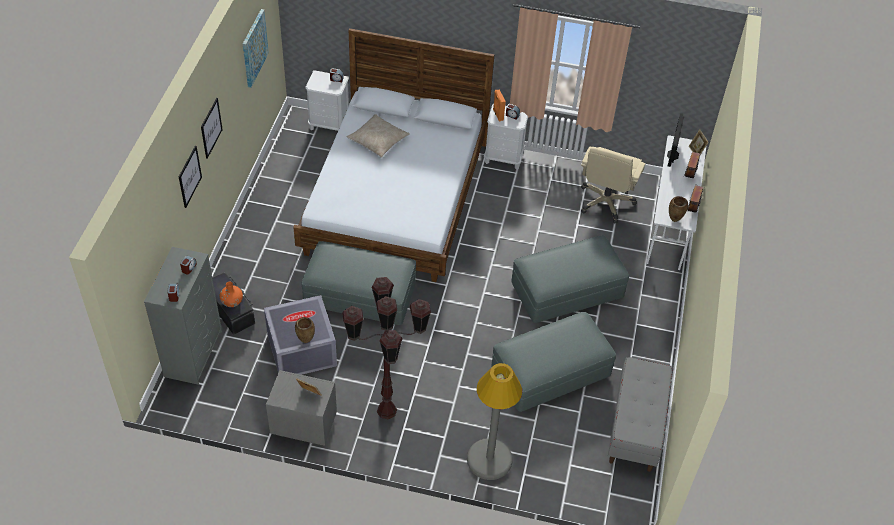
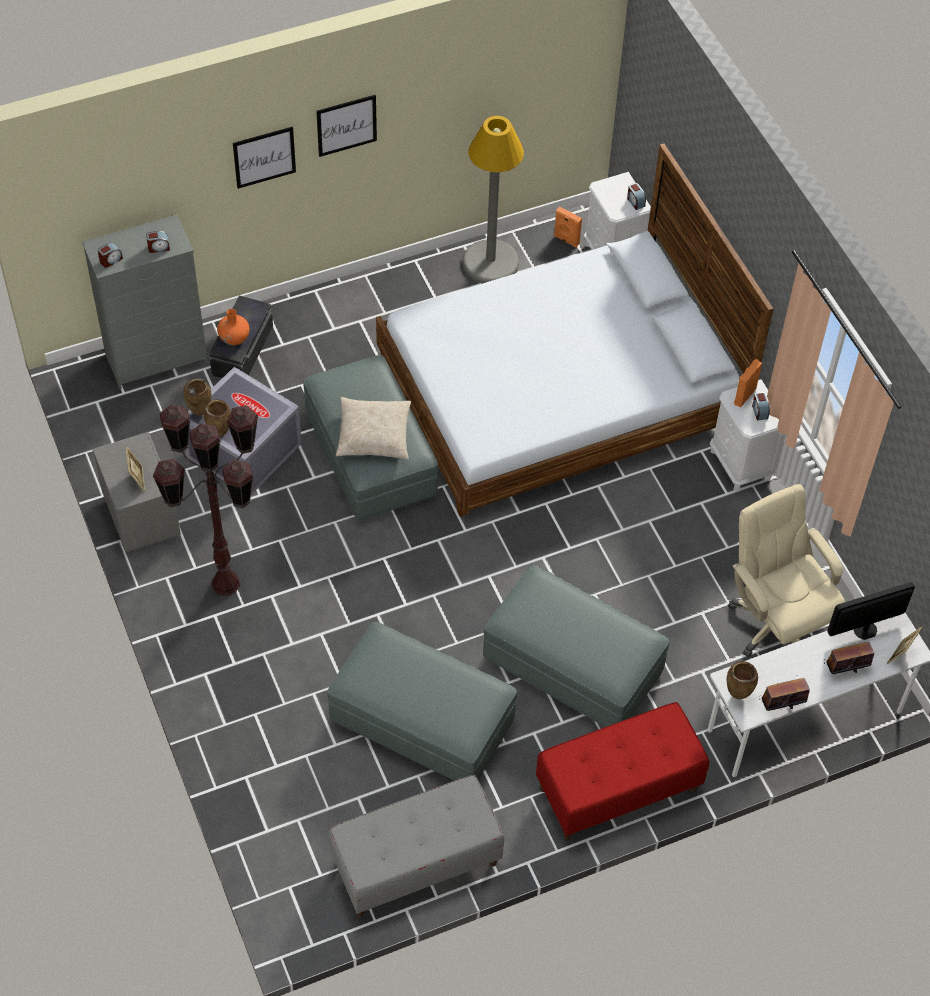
camera: 55 degrees right, 5 degrees up
picture [243,9,269,88] -> none
beige pillow [347,114,410,158] -> beige pillow moved to [336,397,411,459]
grey floor lamp [467,363,522,480] -> grey floor lamp moved to [462,116,524,284]
beige office chair [581,147,645,224] -> beige office chair turned 75 degrees clockwise [728,484,845,657]
none -> brown vase [183,379,212,416]
none -> red bench [536,702,709,841]
none -> orange speaker [554,207,582,248]

